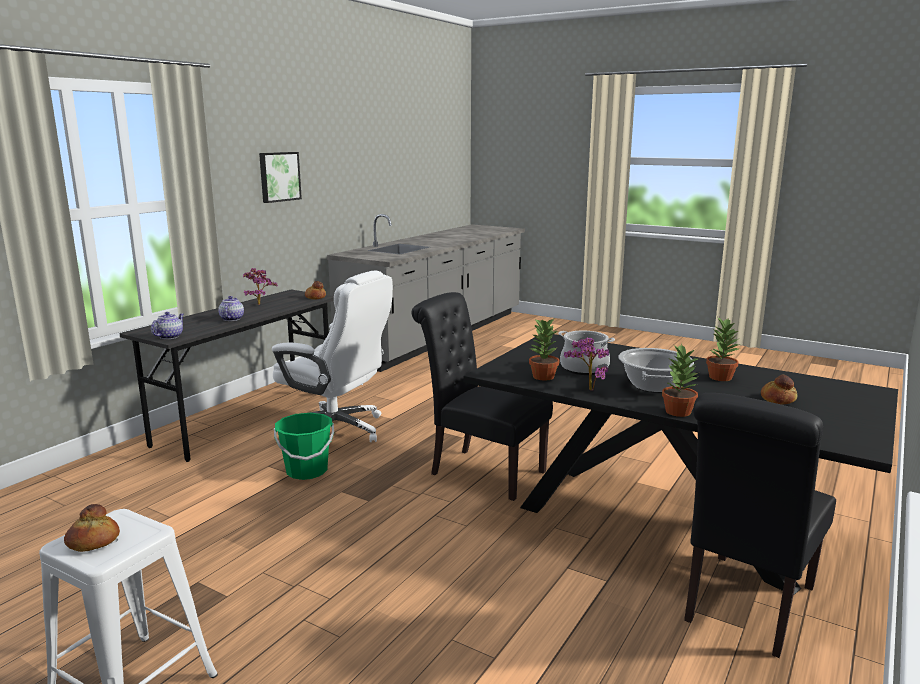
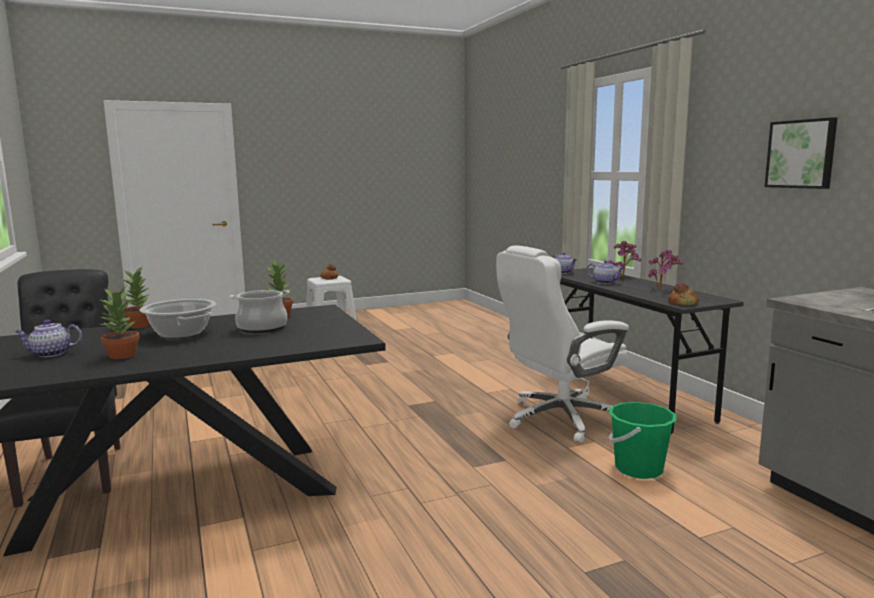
camera: 125 degrees right, 5 degrees down
green bucket [274,413,334,480] -> green bucket moved to [609,402,676,479]
black chair [411,292,553,501] -> none
potted plant [564,338,609,391] -> potted plant moved to [608,241,642,277]
bread [761,374,797,404] -> teapot [15,319,82,357]

